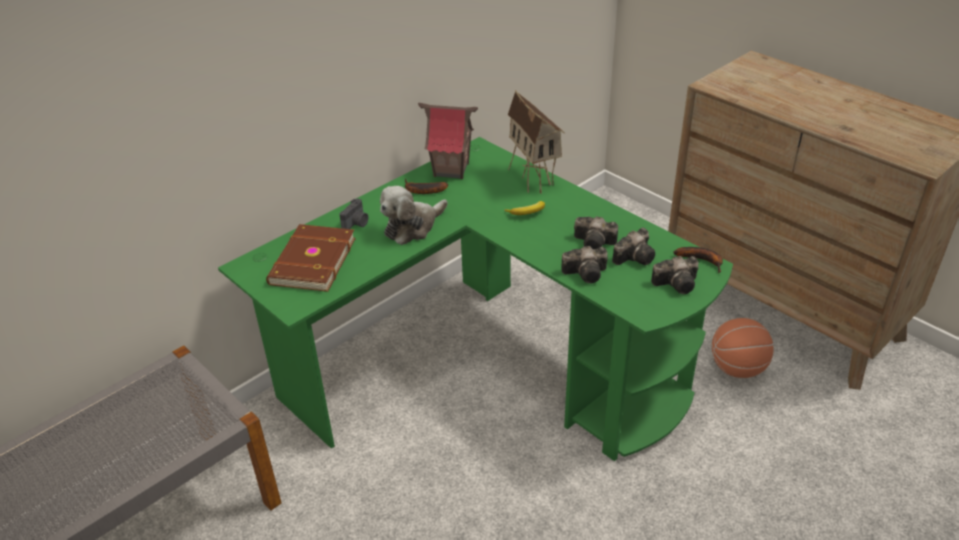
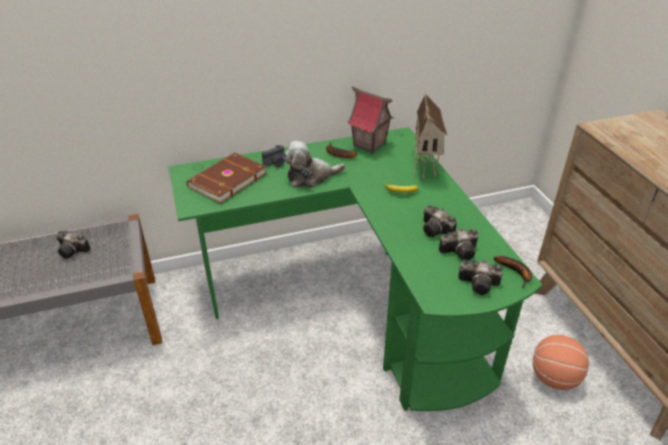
camera: 25 degrees right, 0 degrees up
camera [561,246,608,284] -> camera moved to [56,231,90,259]

